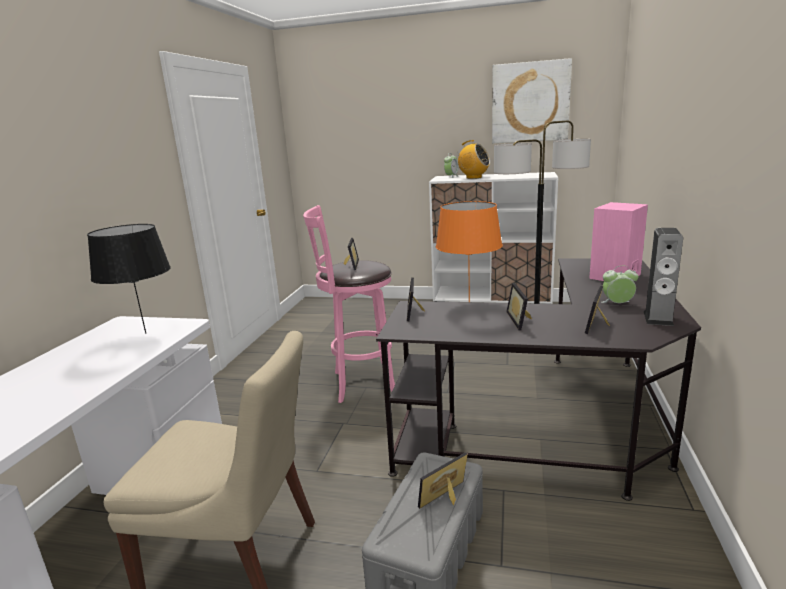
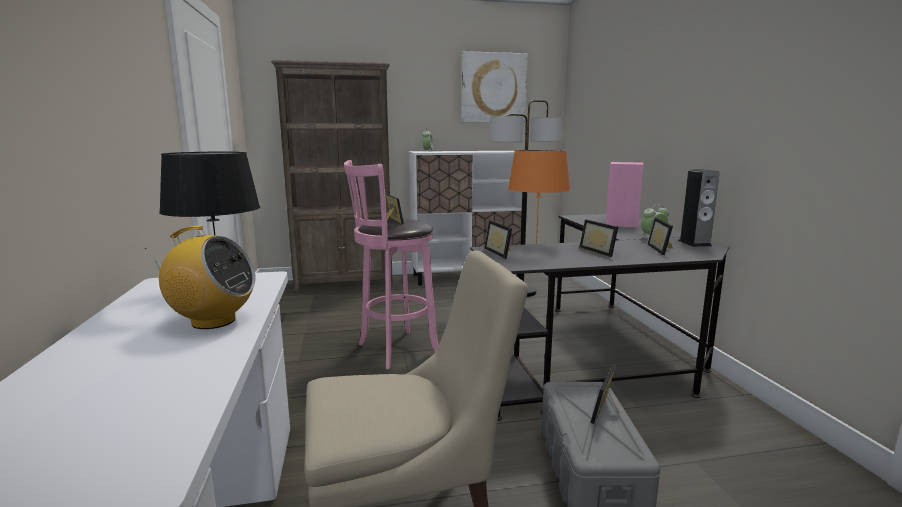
camera: 25 degrees left, 5 degrees down
radio [456,140,490,179] -> radio moved to [145,226,256,329]
none -> brown bookcase [271,60,393,292]

